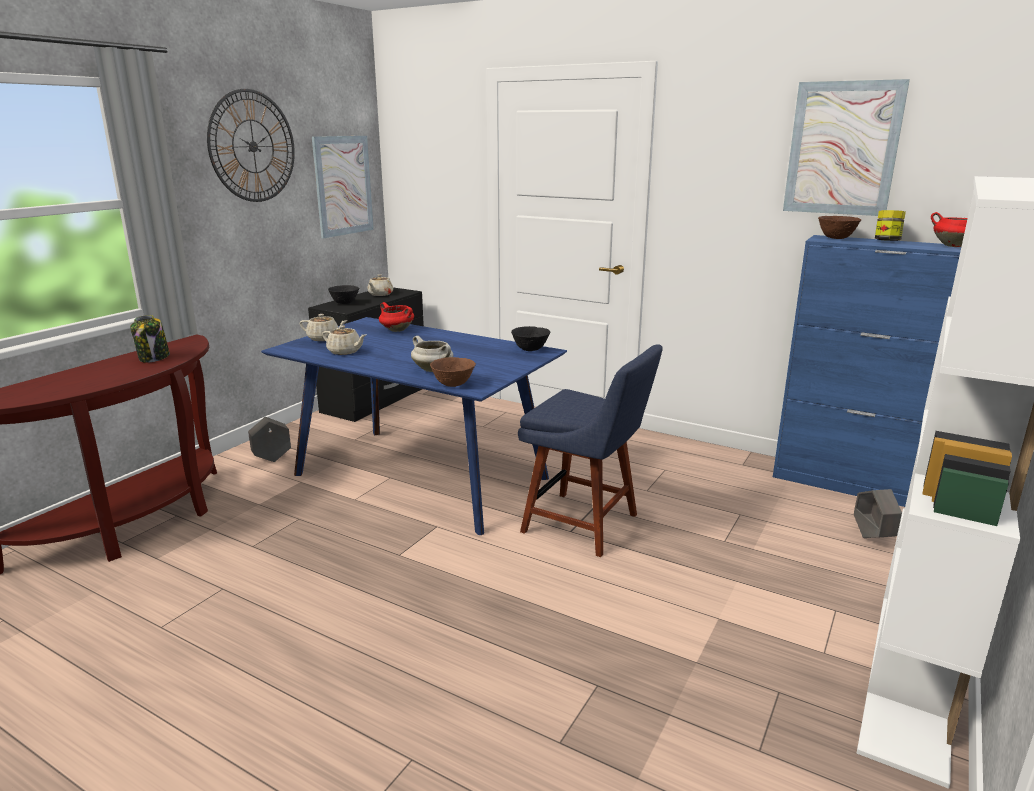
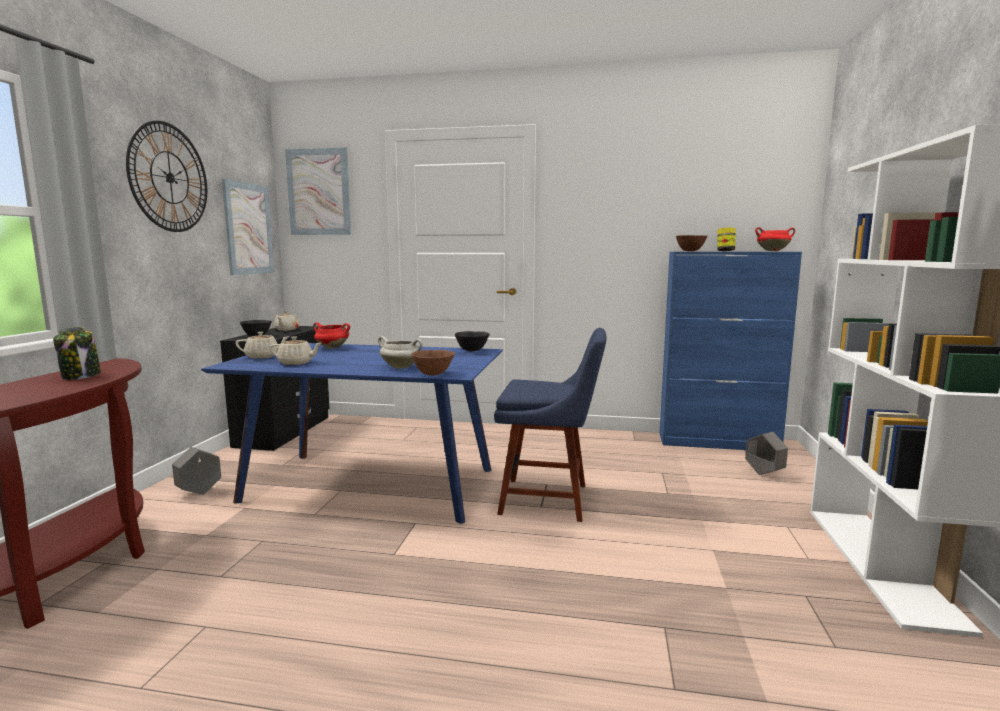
camera: 20 degrees left, 10 degrees down
picture [783,79,910,216] -> picture moved to [285,147,351,235]

